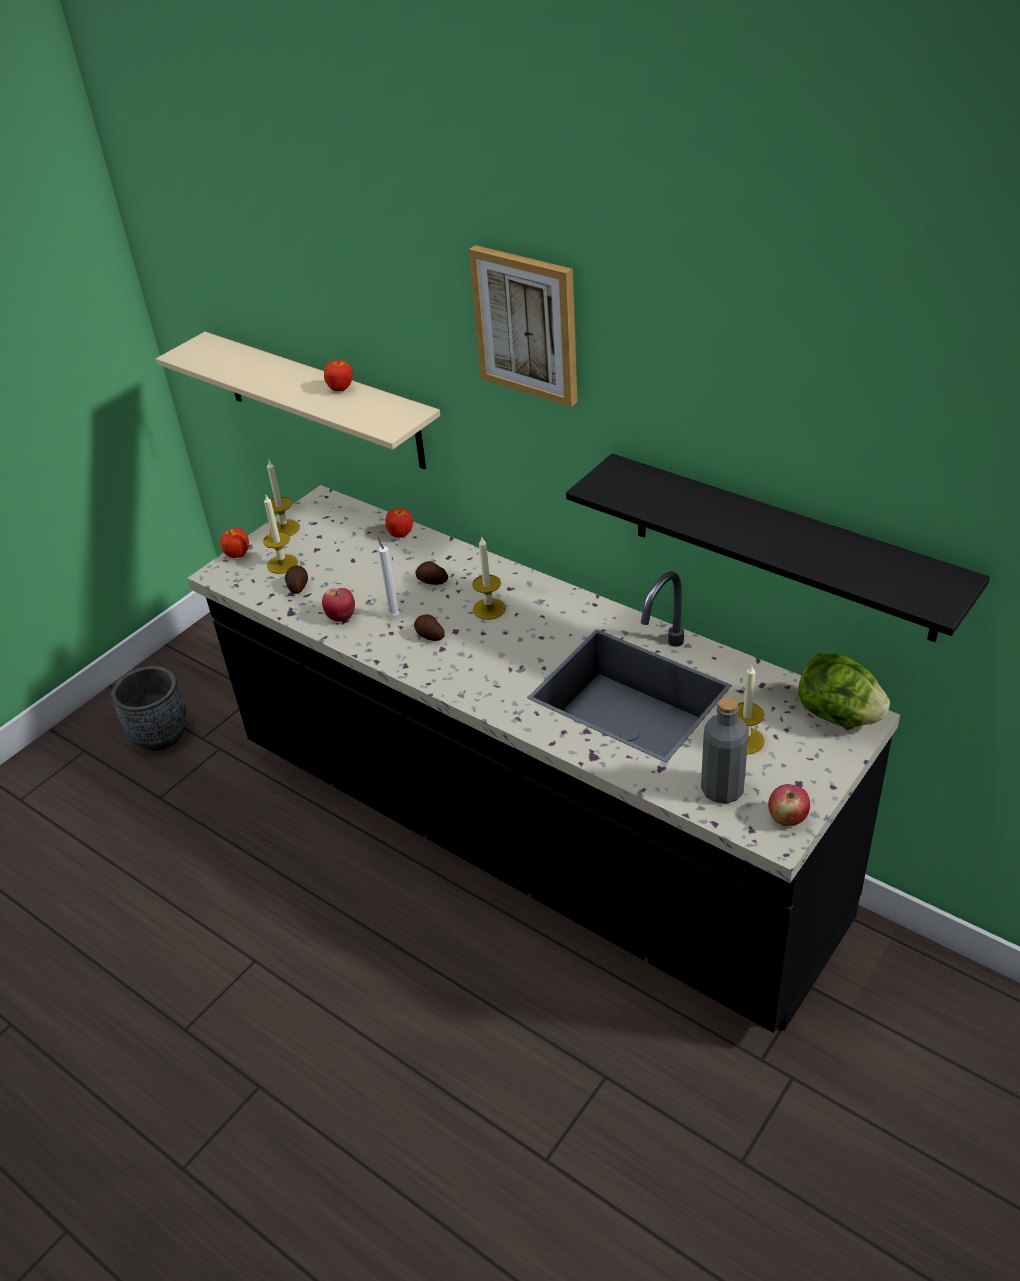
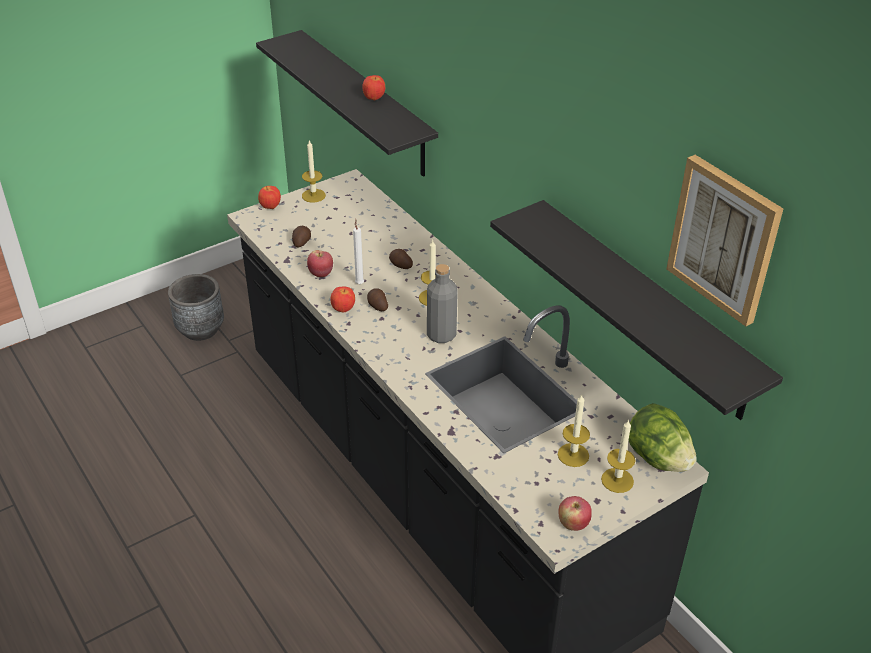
camera: 15 degrees right, 0 degrees up
beige shelf [156,332,440,470] -> black shelf [256,30,438,177]
candle [263,495,298,574] -> candle moved to [601,419,636,493]
apple [385,508,413,538] -> apple moved to [330,287,355,313]
picture [468,245,578,407] -> picture moved to [666,155,783,326]
grey bottle [701,697,749,804] -> grey bottle moved to [427,264,458,343]

